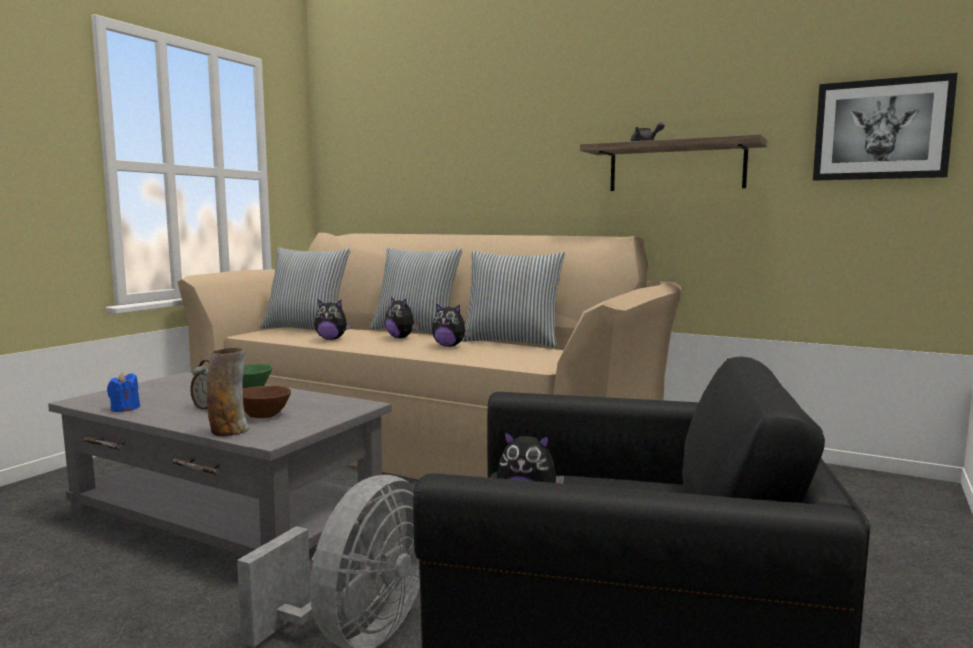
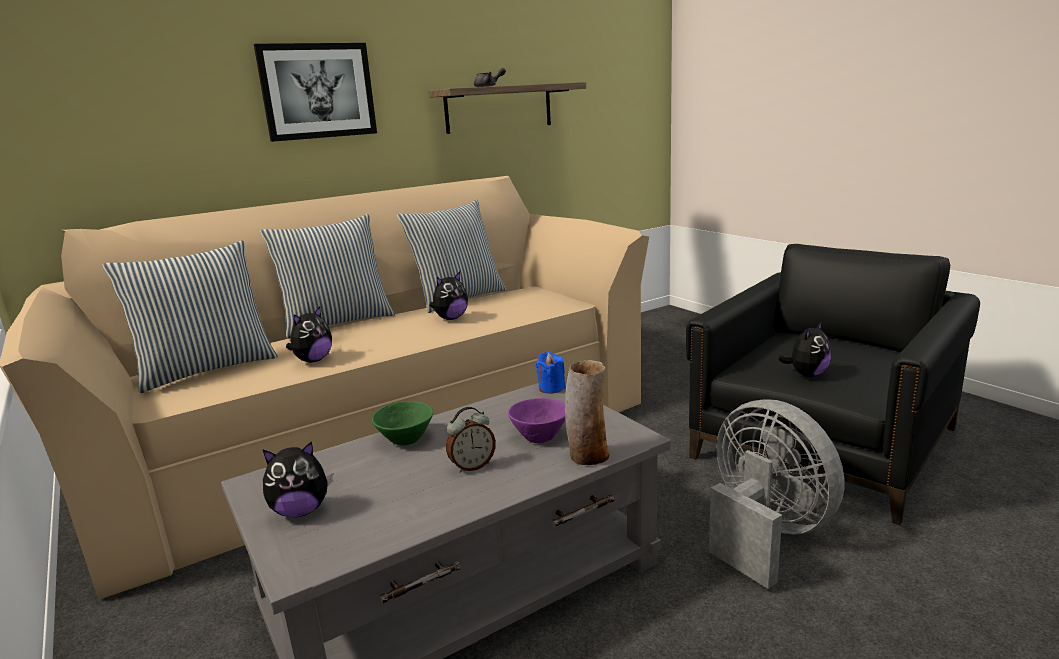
camera: 60 degrees left, 10 degrees up
blue candle [107,373,140,412] -> blue candle moved to [536,352,566,394]
brown bowl [243,386,291,418] -> purple bowl [508,398,565,443]
plush toy [385,297,419,338] -> plush toy moved to [263,441,333,517]
picture [813,73,958,181] -> picture moved to [254,43,377,142]

